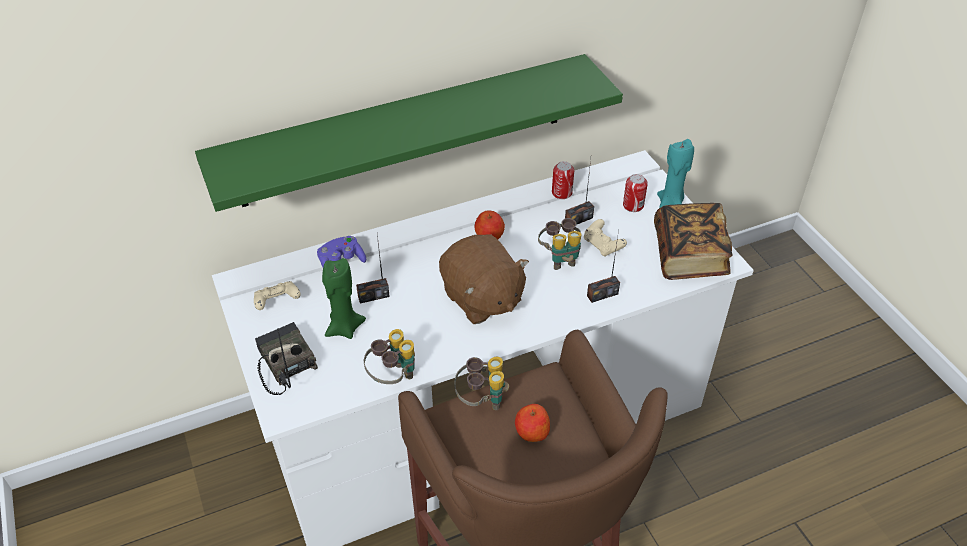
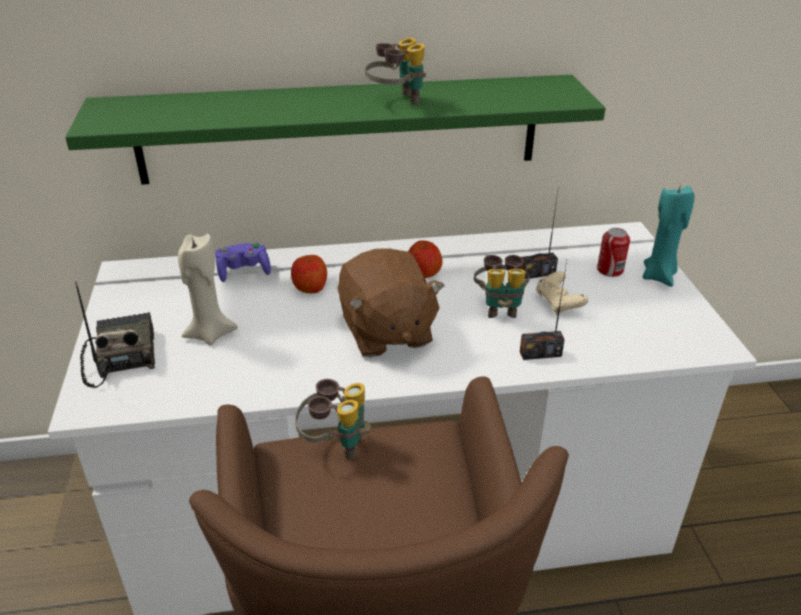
camera: 15 degrees right, 10 degrees down
beige game controller [254,281,301,310] -> none
green candle [322,258,366,339] -> beige candle [178,234,238,345]
radio [356,235,390,304] -> none
binoculars [364,329,415,384] -> binoculars moved to [365,38,426,105]
apple [515,404,550,442] -> apple moved to [291,255,327,293]
can [552,161,574,199] -> none
book [654,203,732,280] -> none

